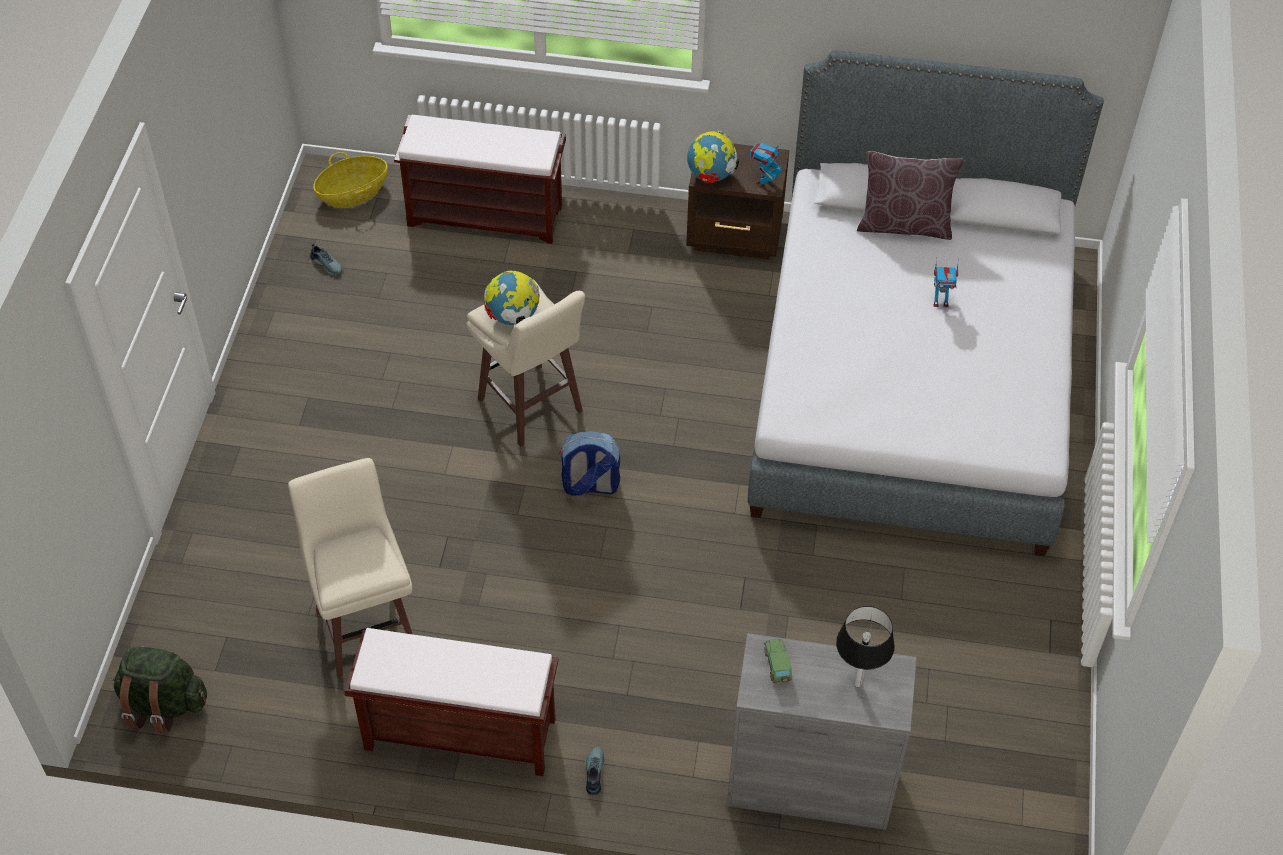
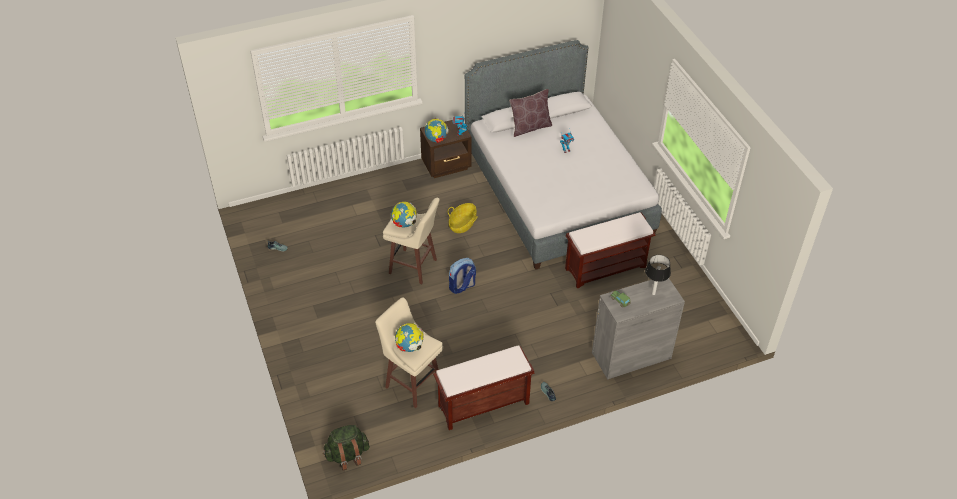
camera: 30 degrees left, 5 degrees down
basket [313,152,388,208] -> basket moved to [448,203,478,233]
brown bench [394,115,566,244] -> brown bench moved to [565,212,656,288]
none -> globe [395,323,424,352]

